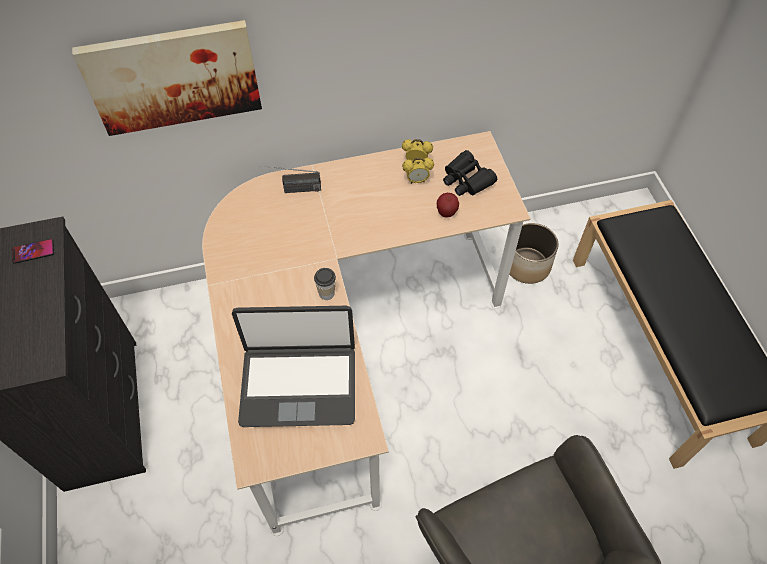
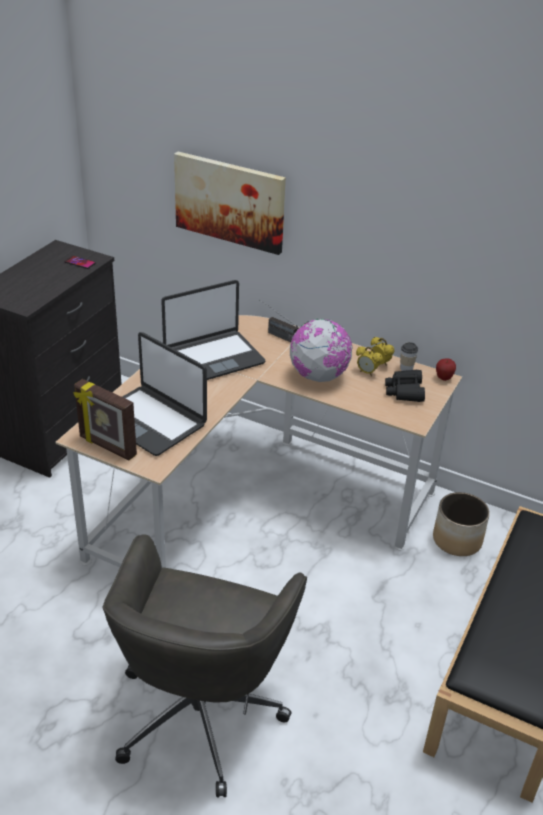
camera: 40 degrees right, 20 degrees down
cup [314,268,336,300] -> cup moved to [400,342,418,371]
apple [437,193,459,218] -> apple moved to [436,358,456,381]
none -> picture frame [73,379,137,460]
none -> laptop [161,280,265,380]
none -> globe [290,319,353,382]

